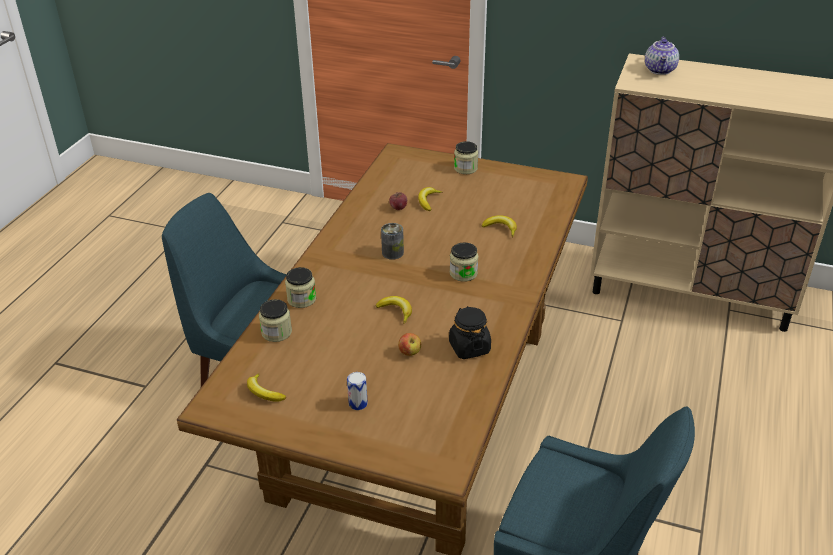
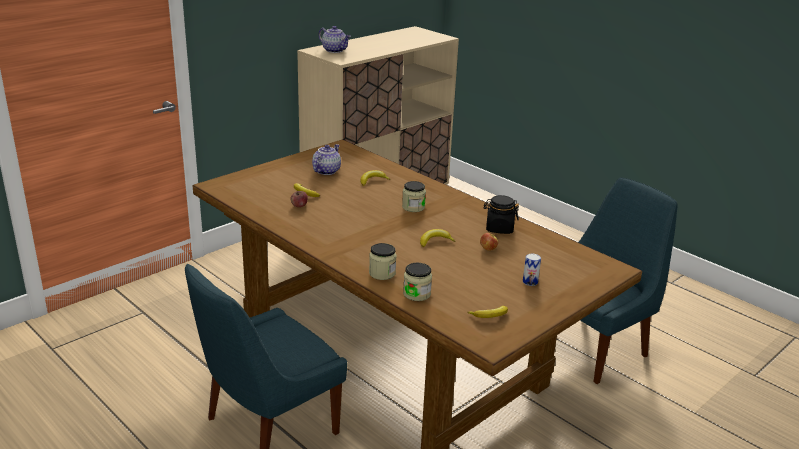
camera: 65 degrees left, 10 degrees down
can [381,223,404,260] -> none
jar [454,141,478,174] -> none
none -> teapot [312,144,341,175]

